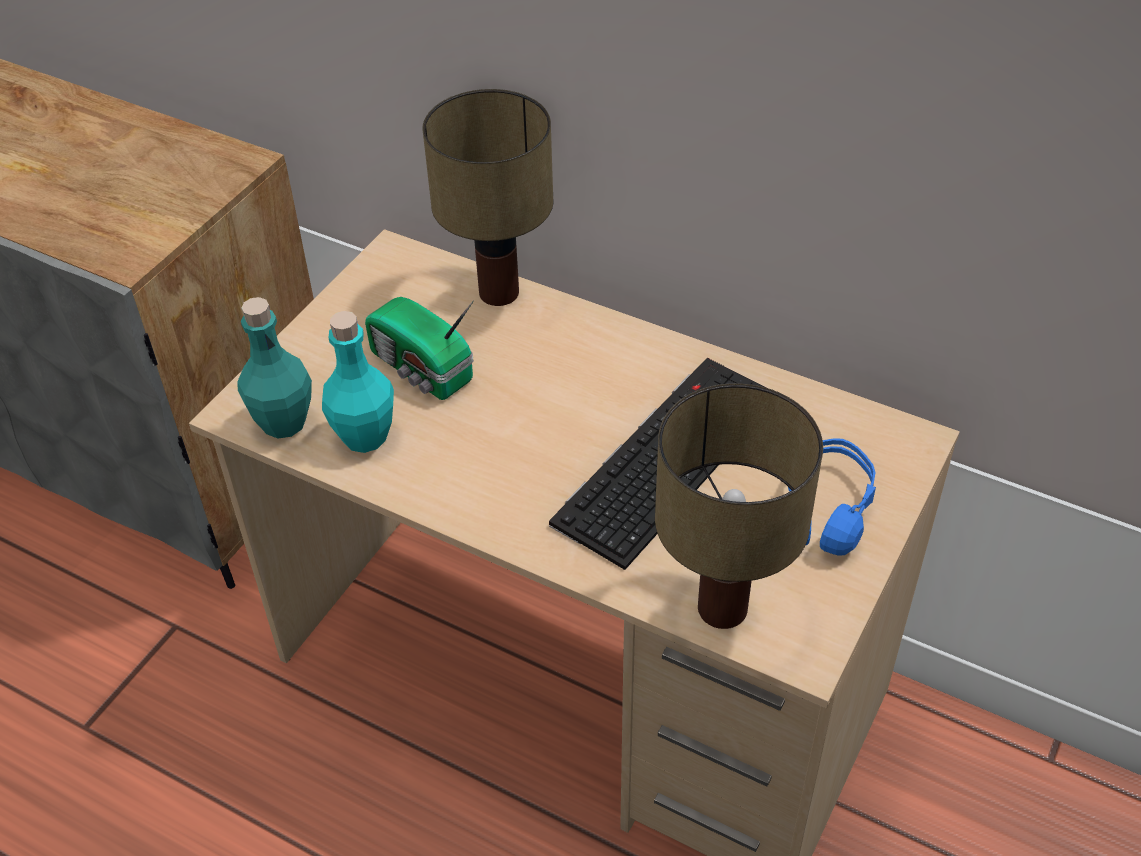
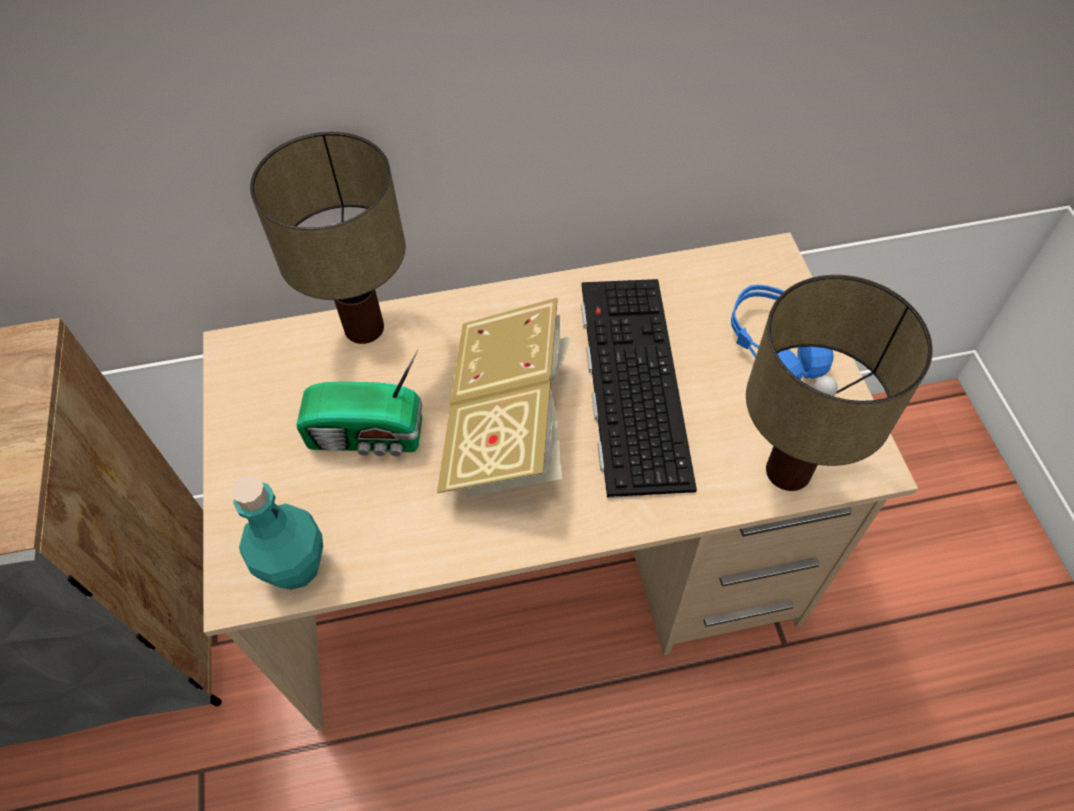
camera: 40 degrees left, 10 degrees up
turquoise bottle [322,311,394,453] -> none
none -> book [437,298,572,497]

